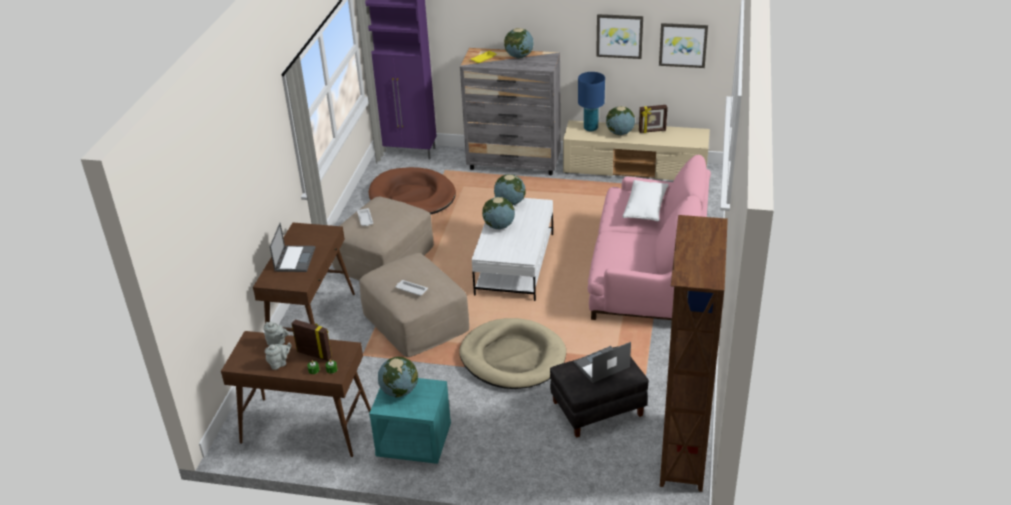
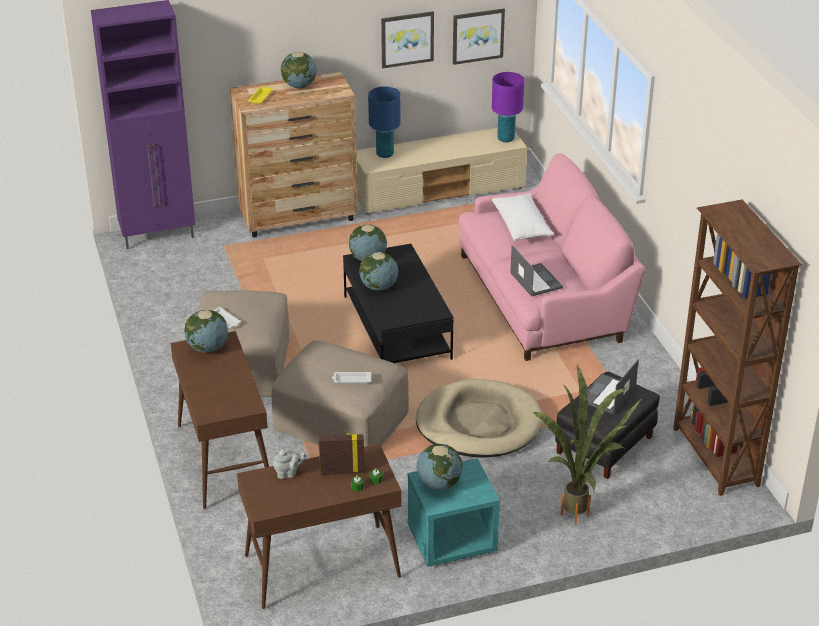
camera: 30 degrees left, 0 degrees up
grey teapot [265,343,292,370] -> none
laptop [270,223,316,272] -> laptop moved to [510,245,563,297]
brown dog bed [368,167,456,214] -> none
grey dresser [460,48,561,175] -> brown dresser [230,72,358,237]
white coffee table [471,196,553,301] -> black coffee table [343,244,453,363]
globe [606,106,635,135] -> globe moved to [184,310,228,353]
picture frame [639,105,667,133] -> none
none -> purple table lamp [492,72,524,142]
none -> potted plant [533,366,644,525]

